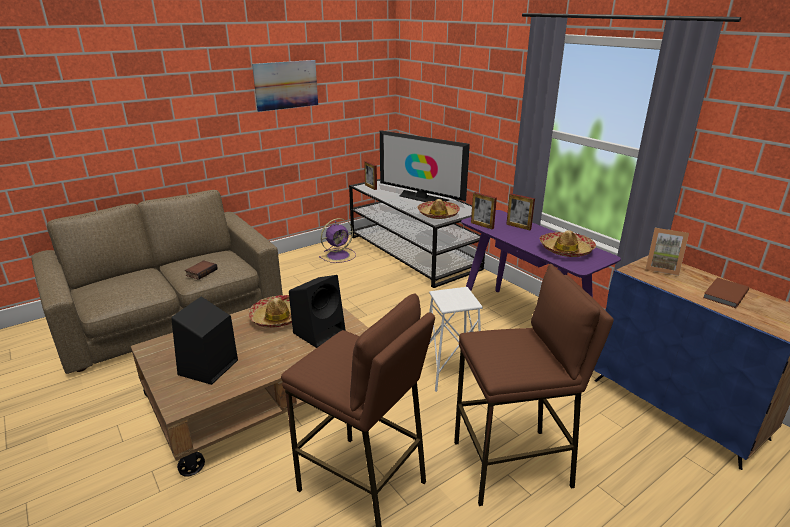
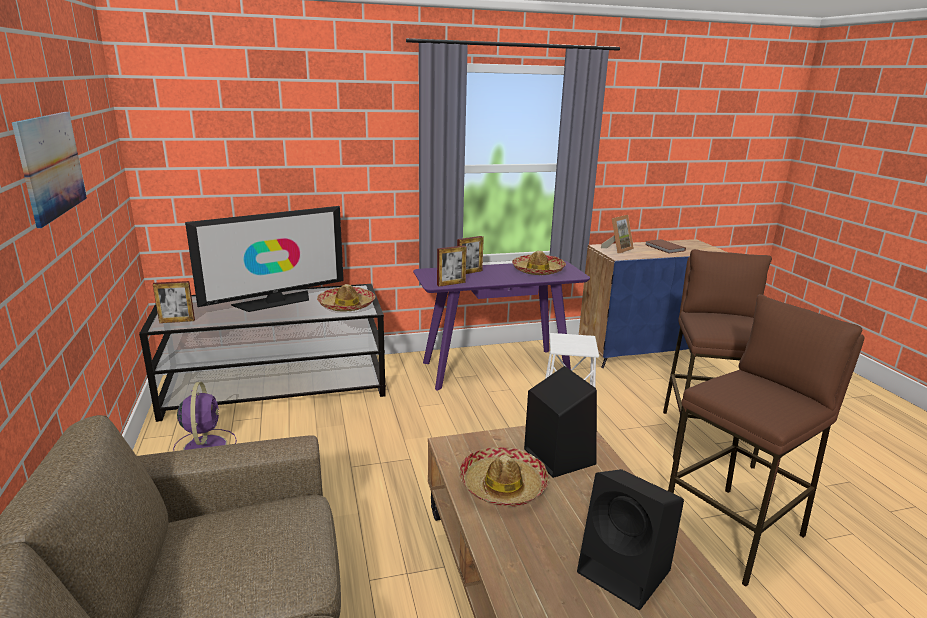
camera: 70 degrees left, 5 degrees down
book [185,260,218,280] -> none

